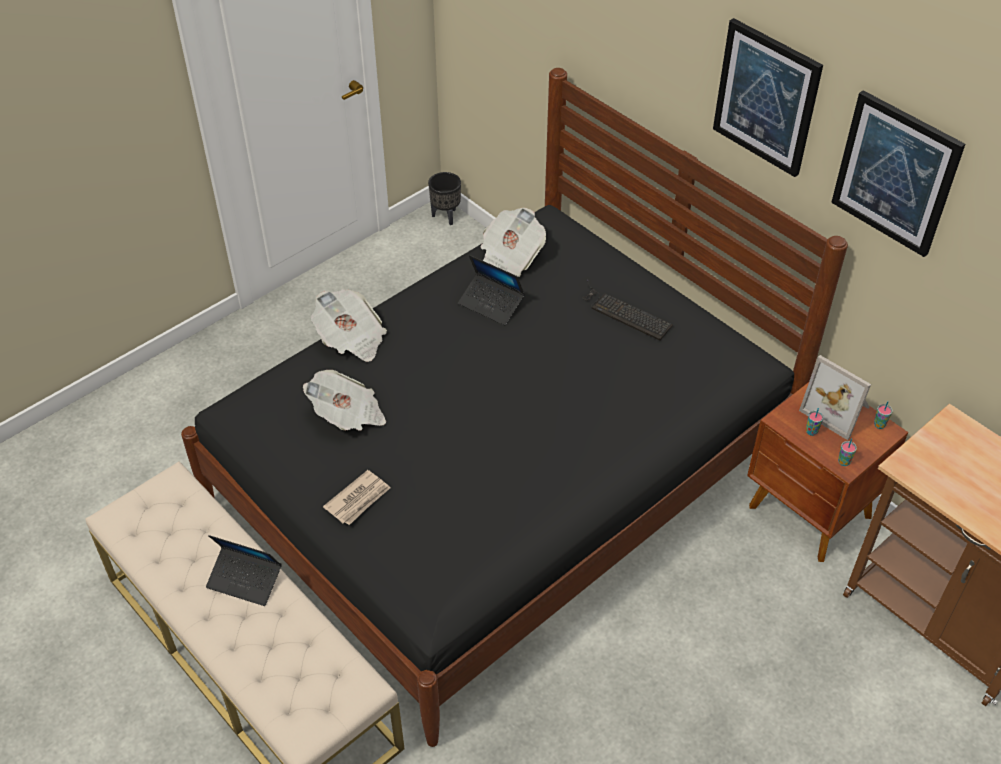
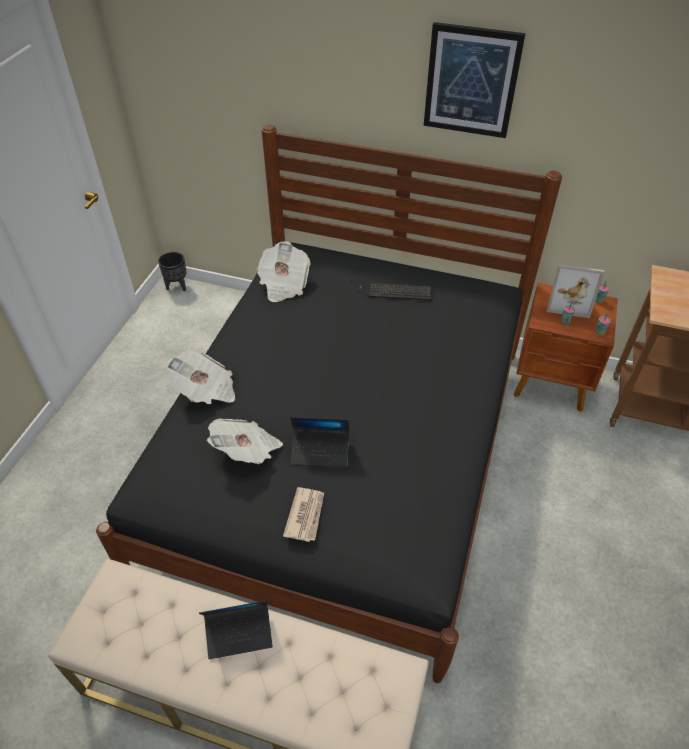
camera: 30 degrees left, 0 degrees up
laptop [458,255,525,325] -> laptop moved to [290,417,349,467]
picture [831,90,965,257] -> none

